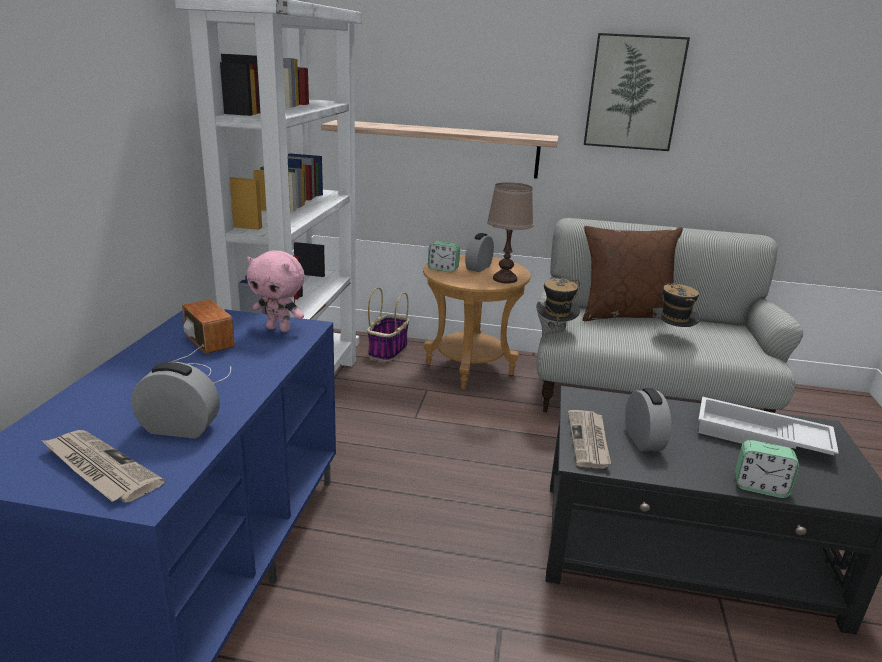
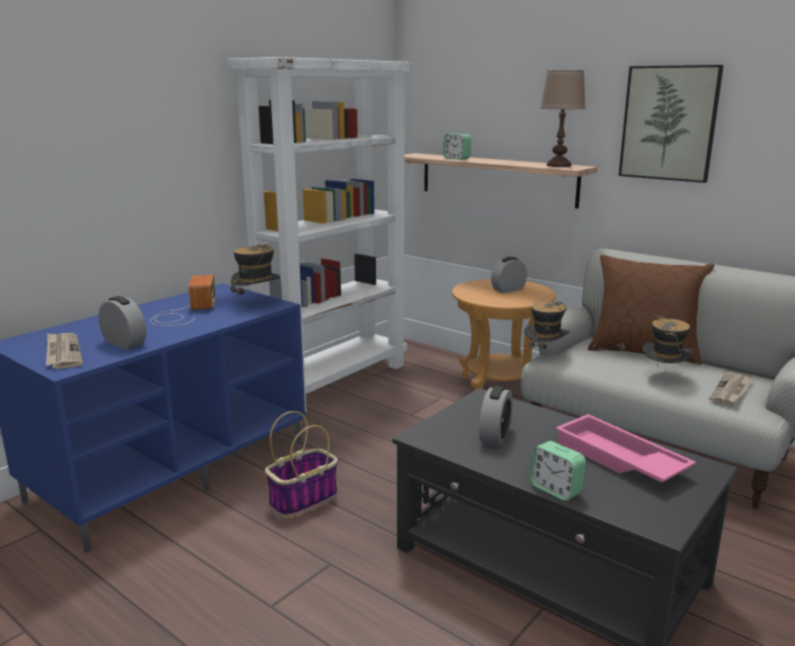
camera: 30 degrees right, 5 degrees down
pink plush toy [247,250,305,332] -> hat [230,244,280,310]
basket [367,287,409,361] -> basket moved to [265,411,338,517]
alarm clock [428,241,460,272] -> alarm clock moved to [443,133,471,160]
brown table lamp [487,182,533,284] -> brown table lamp moved to [540,70,586,167]
newspaper [568,410,611,469] -> newspaper moved to [709,373,753,406]
white tray [698,397,839,455] -> pink tray [555,414,696,482]

